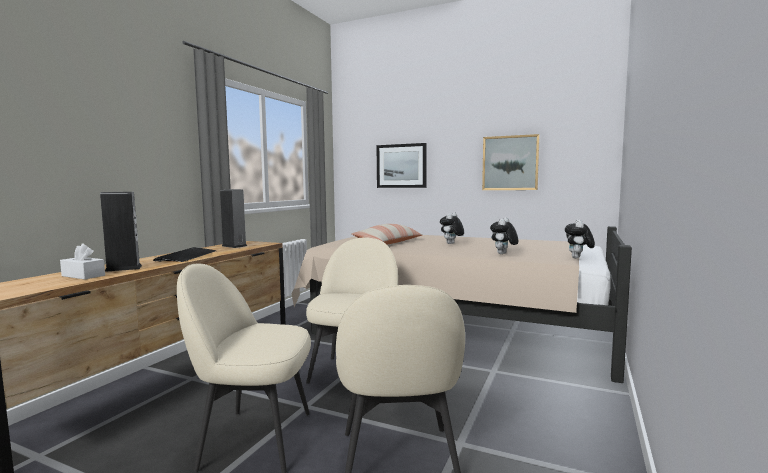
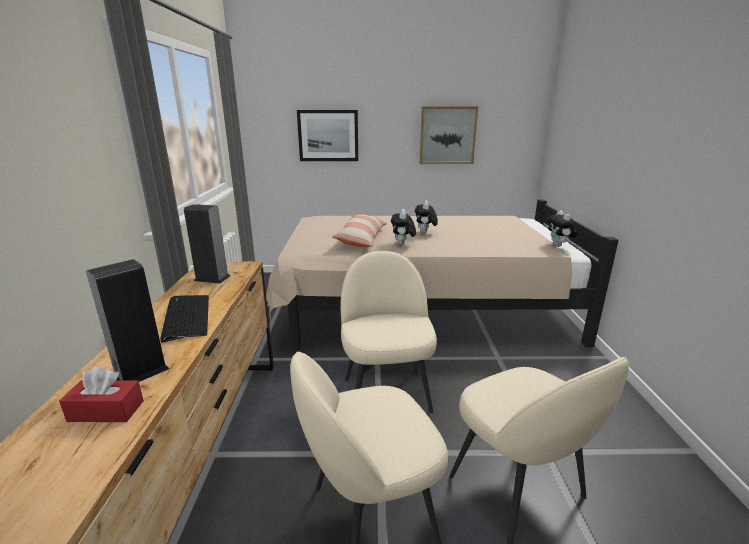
camera: 25 degrees left, 15 degrees up
white tissue box [60,243,105,280] -> red tissue box [59,367,144,422]
plush toy [490,218,518,254] -> plush toy moved to [391,209,416,245]

